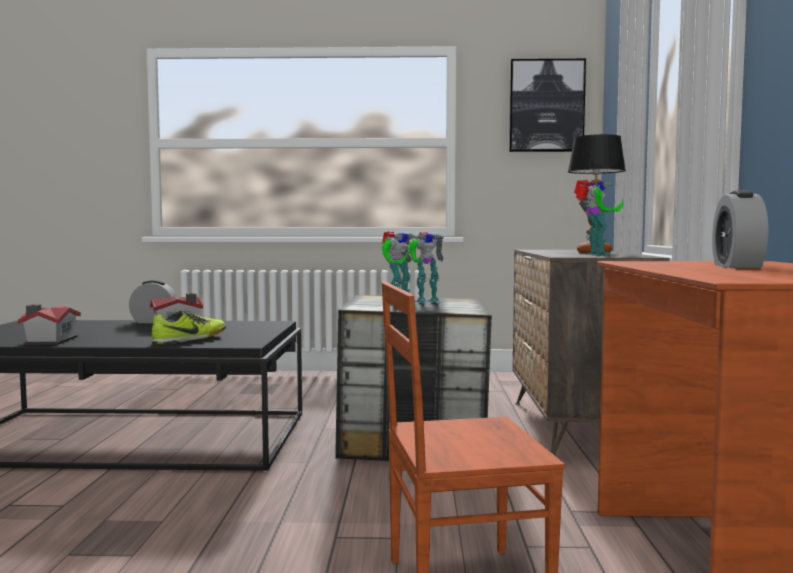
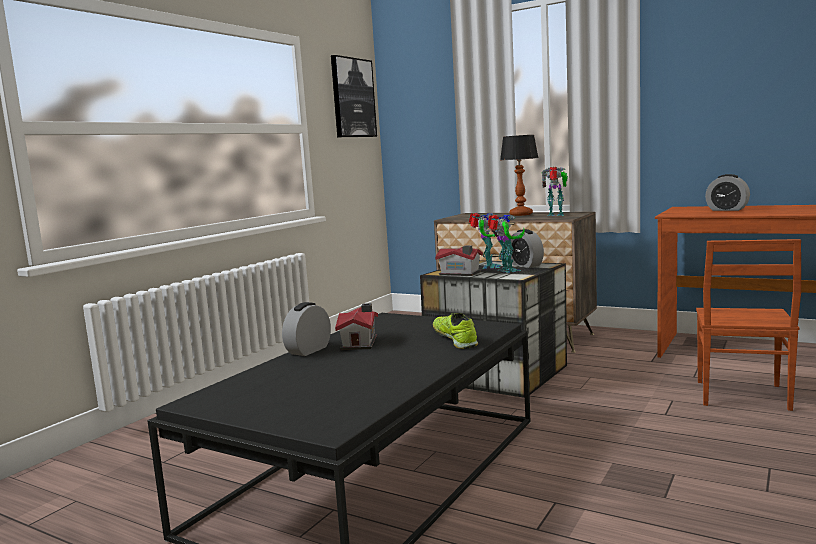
camera: 60 degrees left, 5 degrees up
toy house [18,304,81,345] -> toy house moved to [435,245,483,276]
none -> alarm clock [509,229,544,268]

